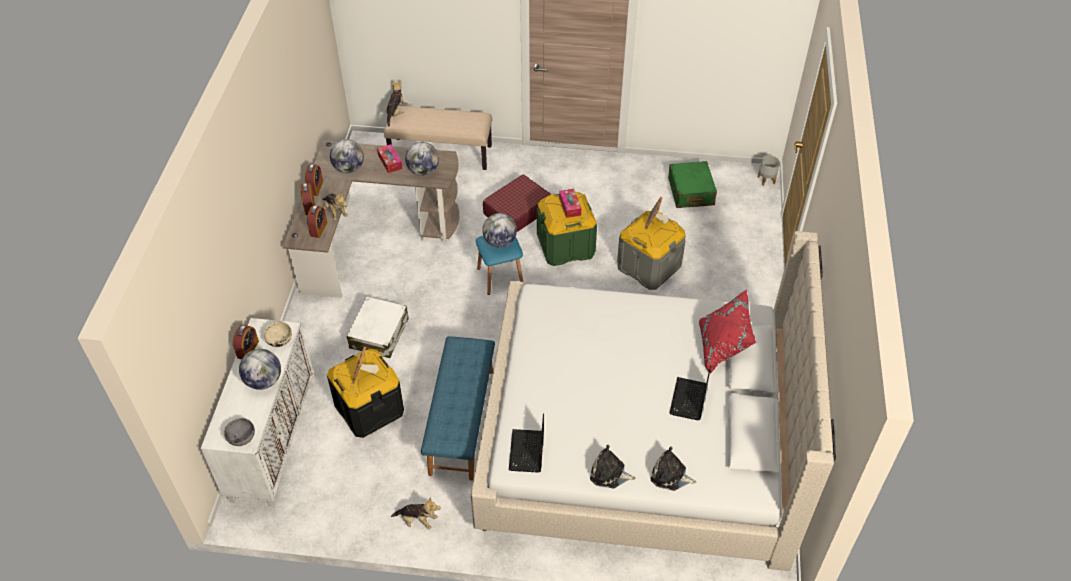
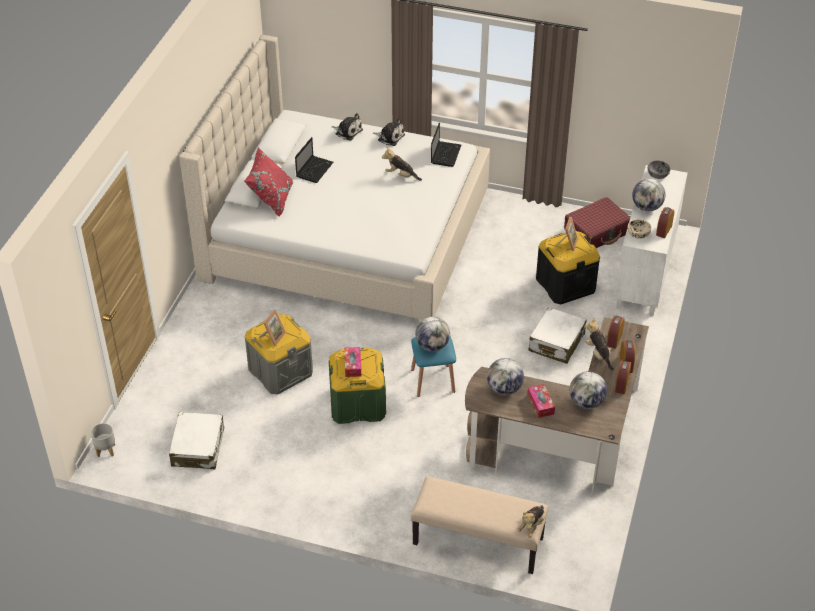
camera: 170 degrees left, 5 degrees down
plush toy [391,497,441,529] -> plush toy moved to [382,147,422,181]
blue bench [421,336,495,481] -> none
red suitcase [483,174,551,232] -> red suitcase moved to [564,197,631,248]
green suitcase [668,161,717,208] -> white suitcase [169,412,224,469]

